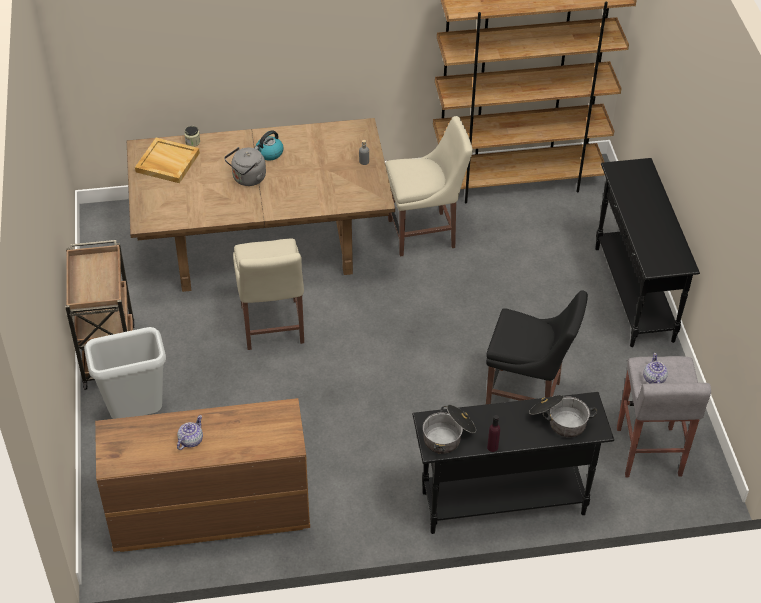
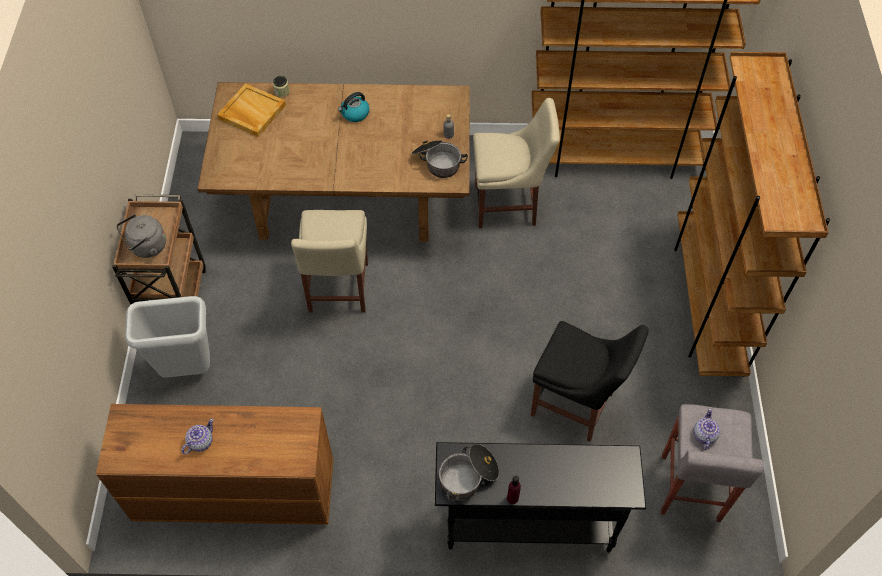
camera: 10 degrees right, 10 degrees up
grey kettle [224,147,266,186] -> grey kettle moved to [116,214,166,258]
cooking pot [529,395,597,438] -> cooking pot moved to [412,140,468,178]
black console table [595,158,700,347] -> brown bookcase [674,52,830,377]

